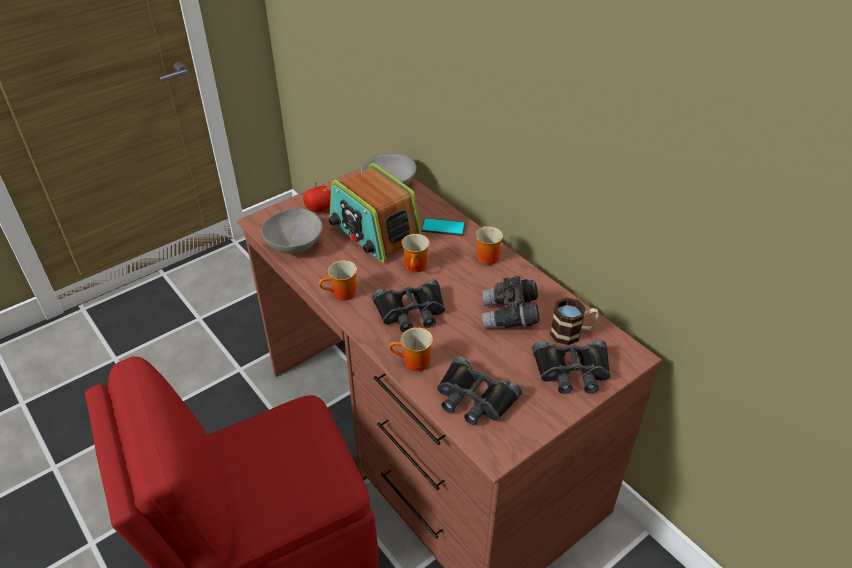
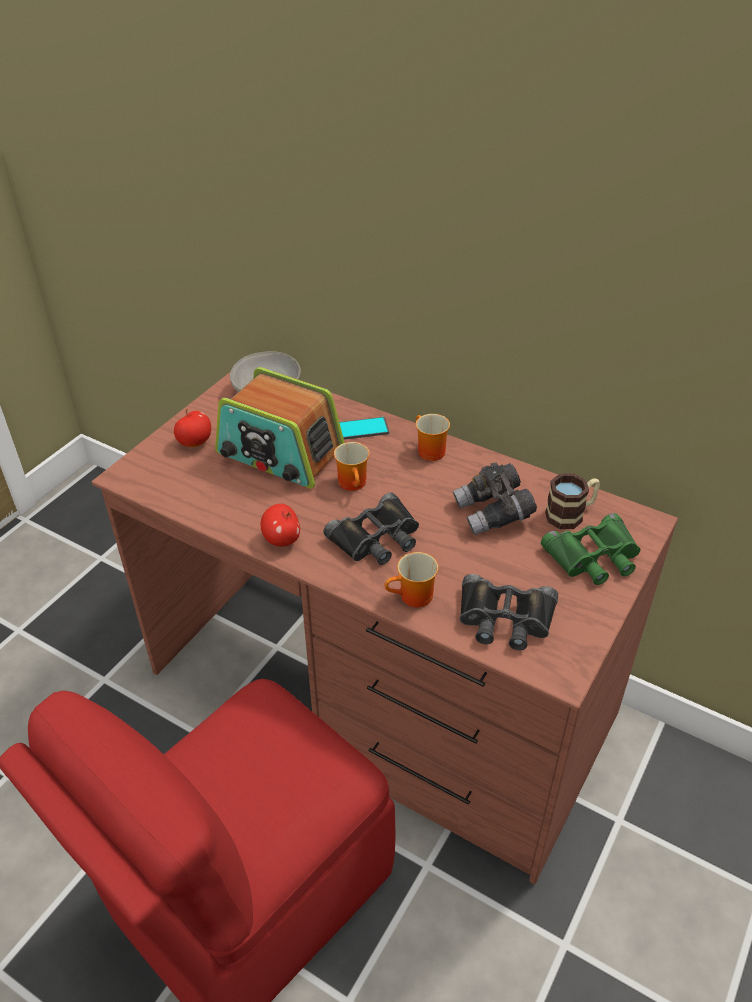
camera: 20 degrees left, 0 degrees up
grey bowl [261,208,322,254] -> none
mug [319,260,357,300] -> apple [261,504,300,547]
black binoculars [532,340,610,394] -> green binoculars [541,513,641,585]

